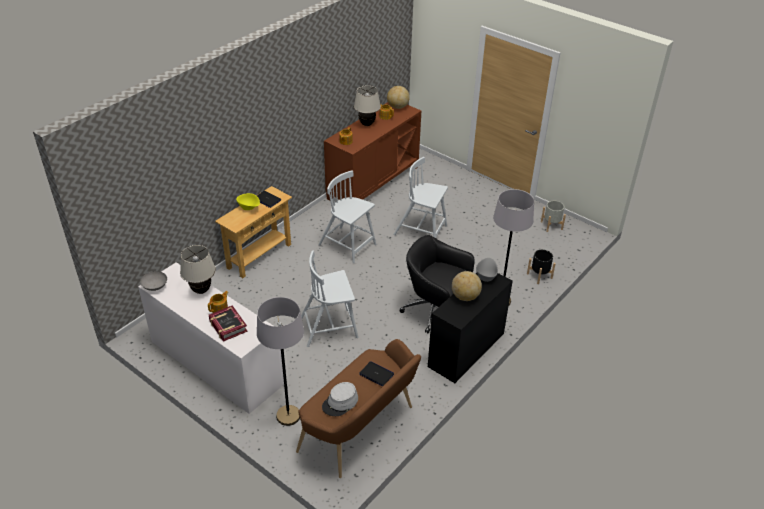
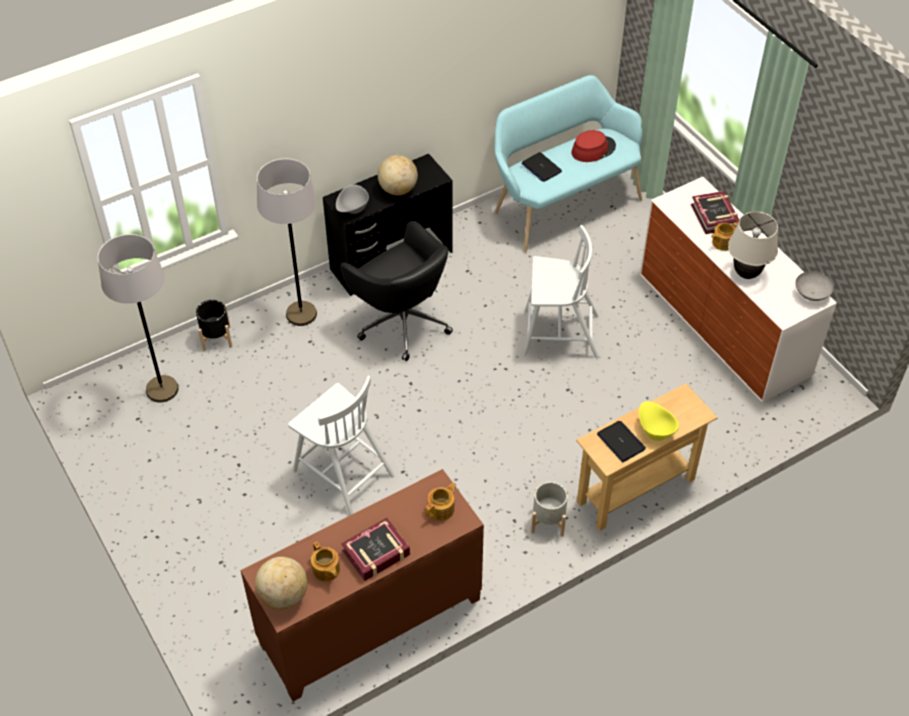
camera: 160 degrees left, 10 degrees up
grey floor lamp [257,297,304,426] -> grey floor lamp moved to [98,234,179,403]
brown bench [296,339,421,478] -> turquoise bench [495,75,643,253]
white chair [318,170,376,263] -> none
grey hat [322,382,358,416] -> red hat [571,130,616,162]
beige table lamp [354,85,381,126] -> book [341,518,410,581]
grey planter [541,201,566,232] -> grey planter moved to [531,482,568,537]

